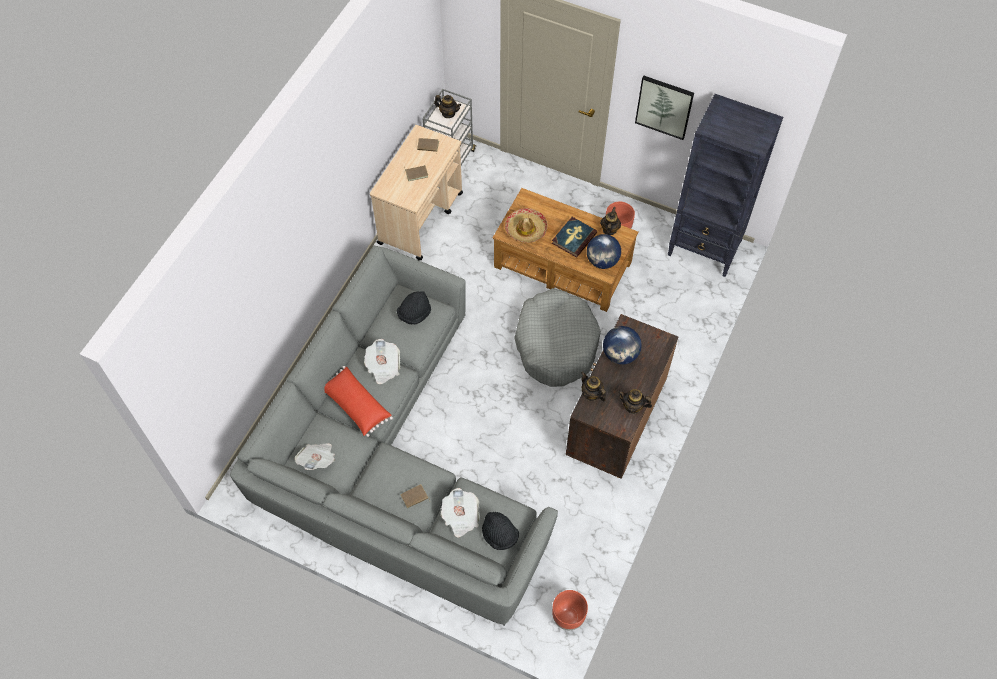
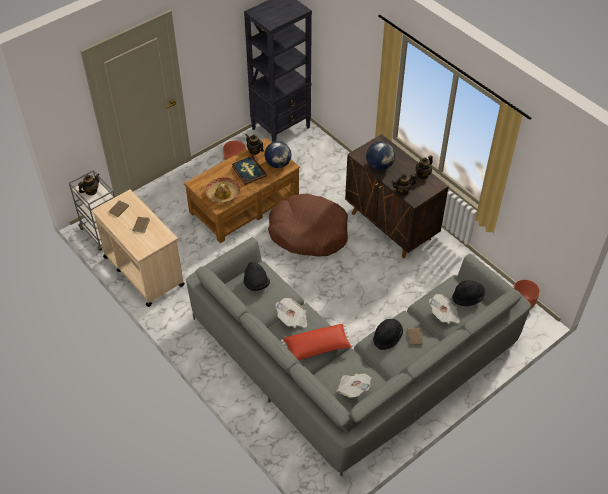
camera: 65 degrees left, 10 degrees down
grey dog bed [514,288,601,387] -> brown dog bed [268,193,348,257]
picture [635,76,694,140] -> none
none -> black hat [373,319,403,350]

